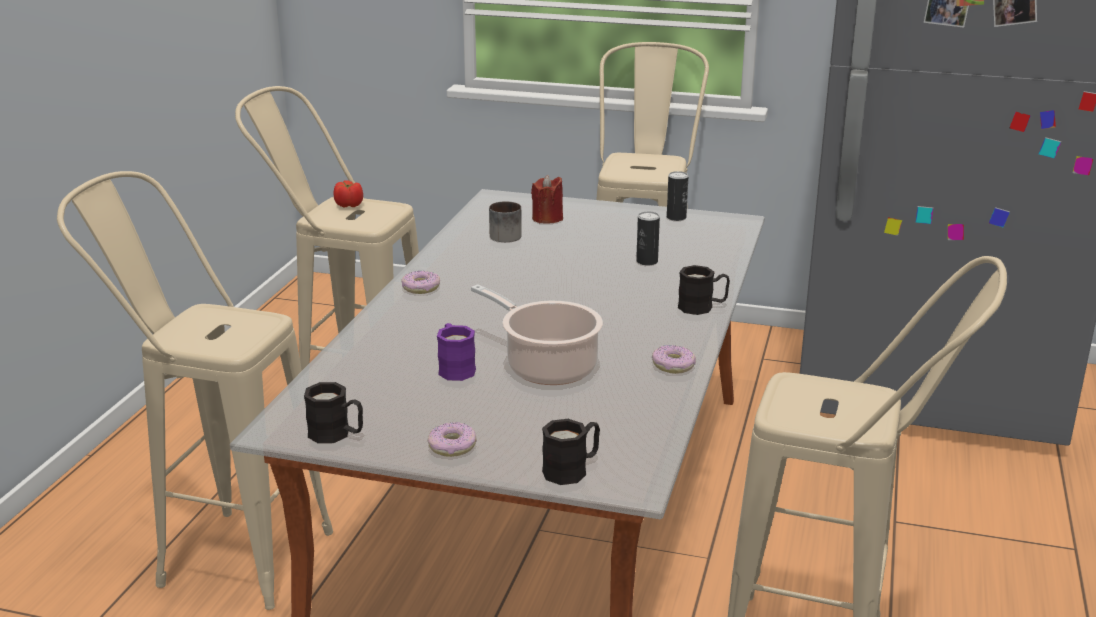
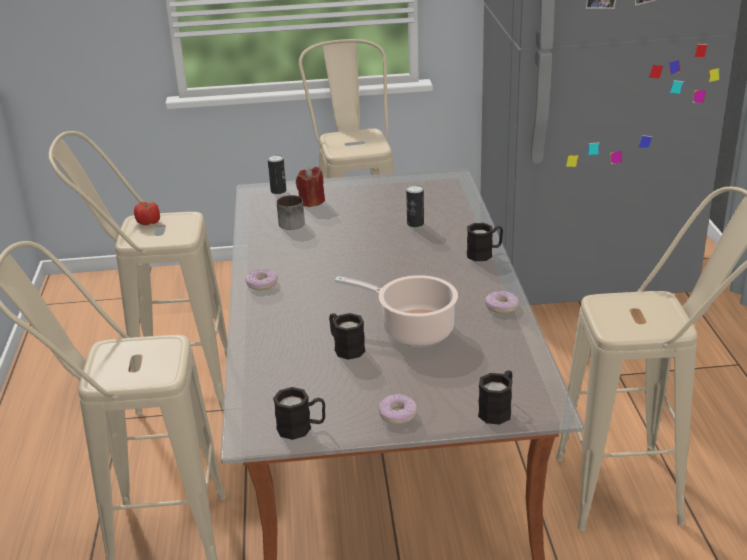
camera: 20 degrees left, 5 degrees up
purple mug [437,323,476,381] -> black mug [329,313,365,360]
can [667,171,689,221] -> can moved to [268,155,286,194]

